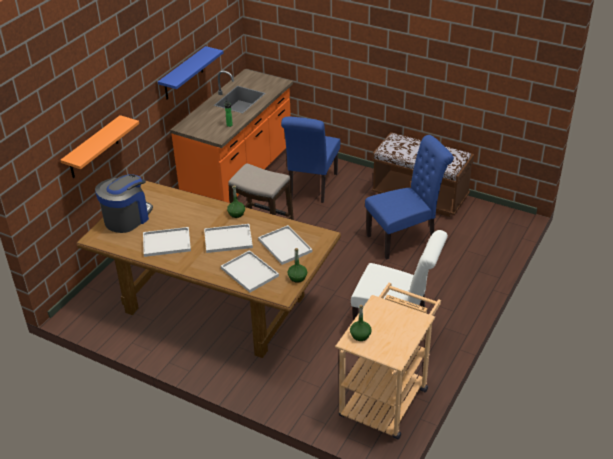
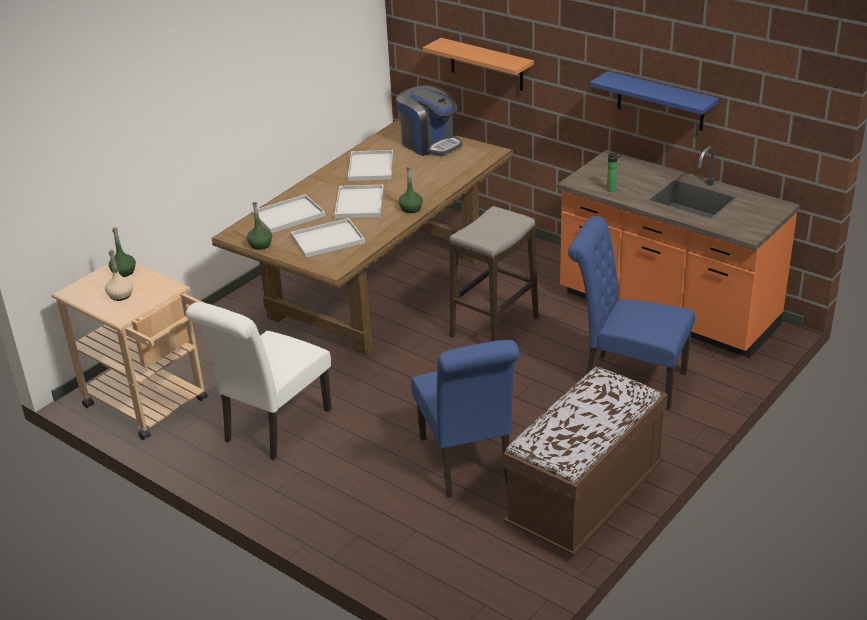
camera: 100 degrees right, 5 degrees down
none -> beige bottle [105,250,133,301]

